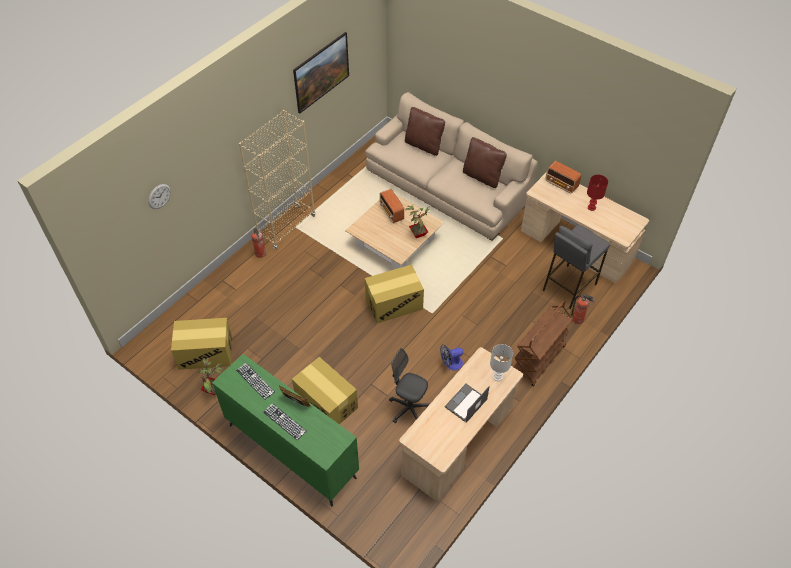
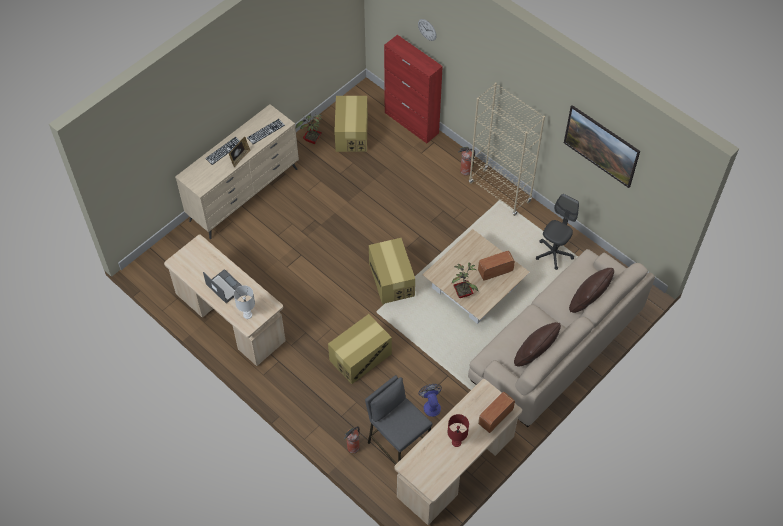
camera: 95 degrees right, 5 degrees up
green dresser [212,354,359,506] -> beige dresser [175,104,299,239]
cardboard box [292,357,358,424] -> cardboard box moved to [328,314,392,384]
grey office chair [389,348,431,423] -> grey office chair moved to [536,194,579,270]
fan [440,344,463,371] -> fan moved to [419,384,442,417]
brown cart [514,300,573,386] -> none
none -> red cabinet [384,35,443,143]

